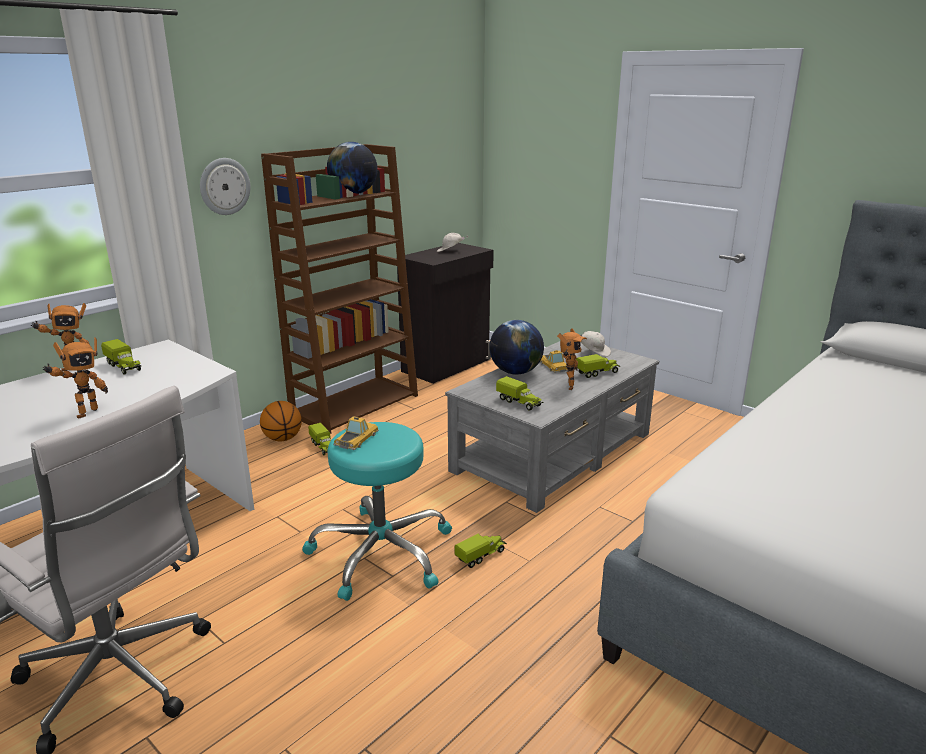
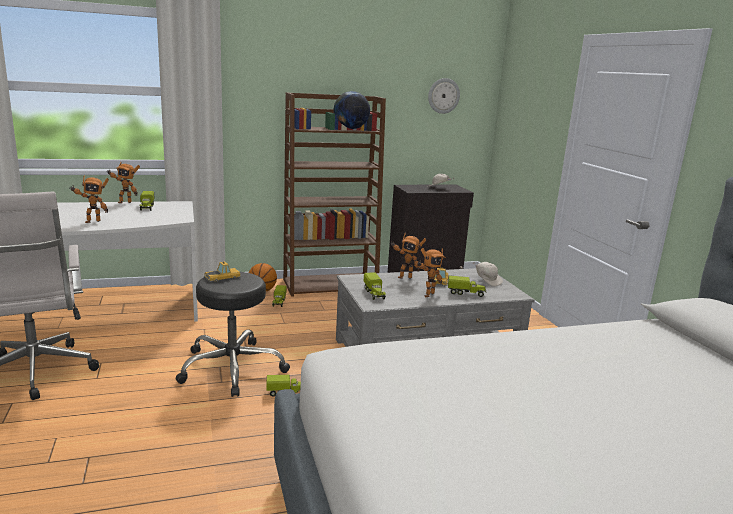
camera: 30 degrees right, 5 degrees down
wall clock [200,158,251,215] -> wall clock moved to [428,78,460,114]
turquoise stool [302,422,452,601] -> black stool [176,272,290,397]
globe [489,320,544,375] -> toy robot [390,233,426,279]

